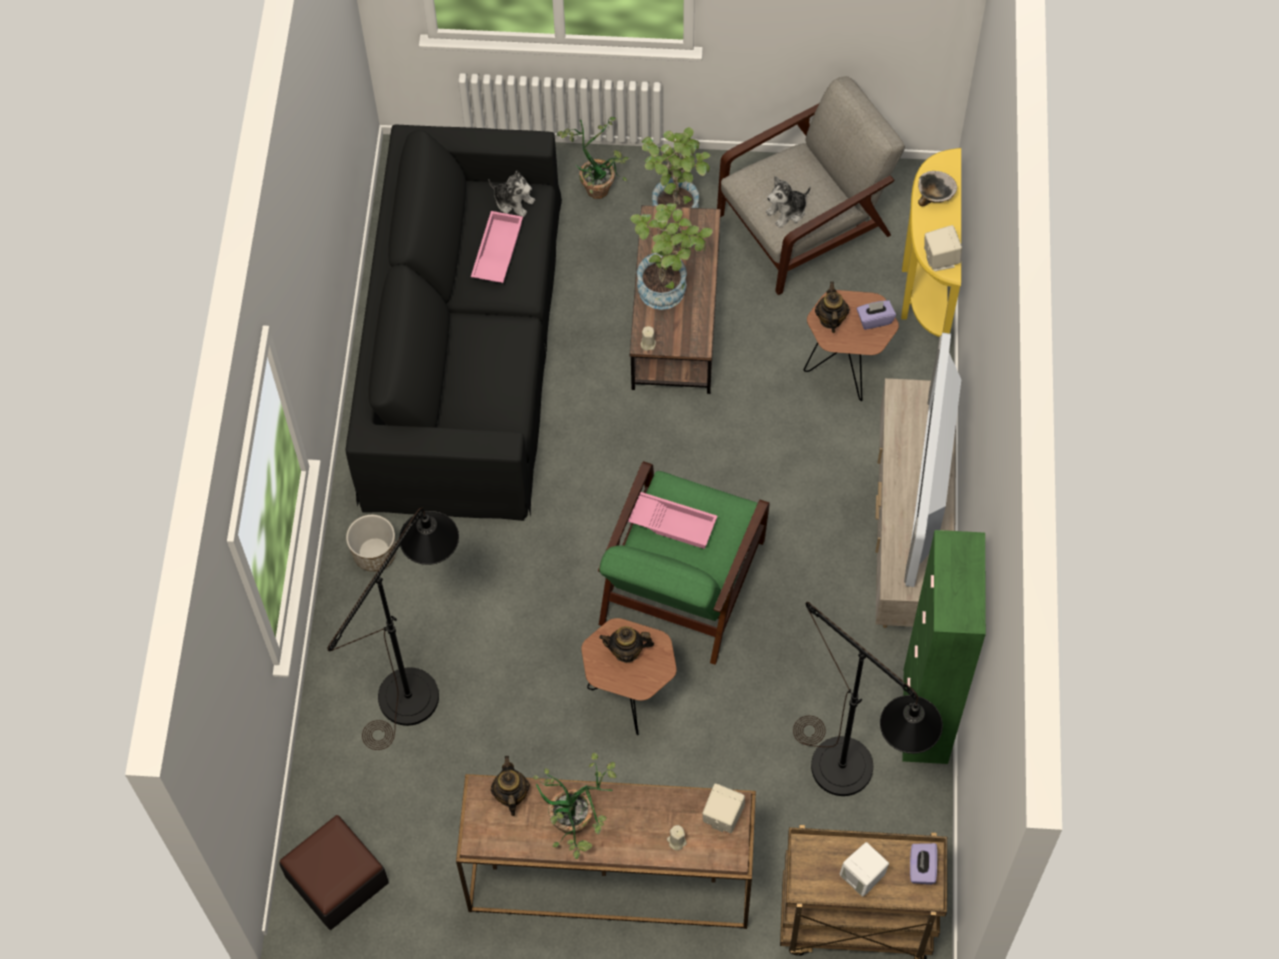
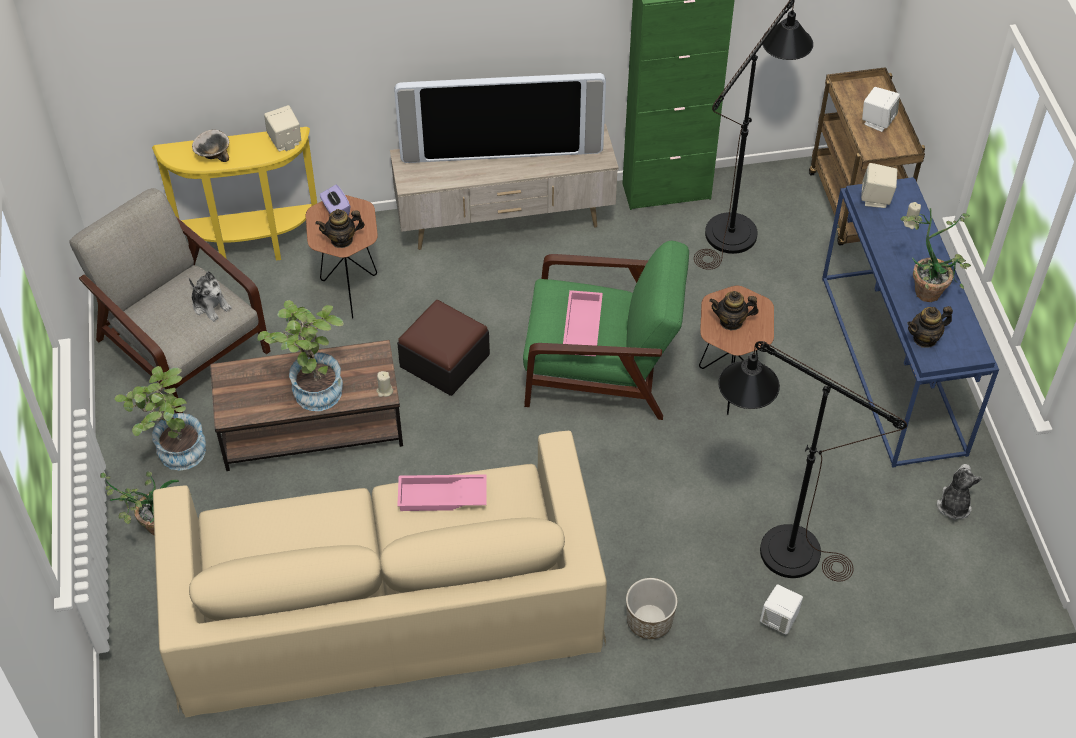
camera: 105 degrees left, 10 degrees down
ottoman [279,815,389,930] -> ottoman moved to [397,300,490,396]
black sofa [345,125,562,521] -> beige sofa [153,431,607,718]
brown console table [456,774,756,929] -> blue console table [822,177,999,468]
pink tray [471,211,523,283] -> pink tray moved to [397,474,487,511]
plush toy [489,171,535,217] -> plush toy moved to [937,464,982,520]
teapot [599,626,654,663] -> teapot turned 105 degrees clockwise [709,291,759,330]
purple tissue box [910,843,938,885] -> none
none -> white speaker [760,584,803,634]

